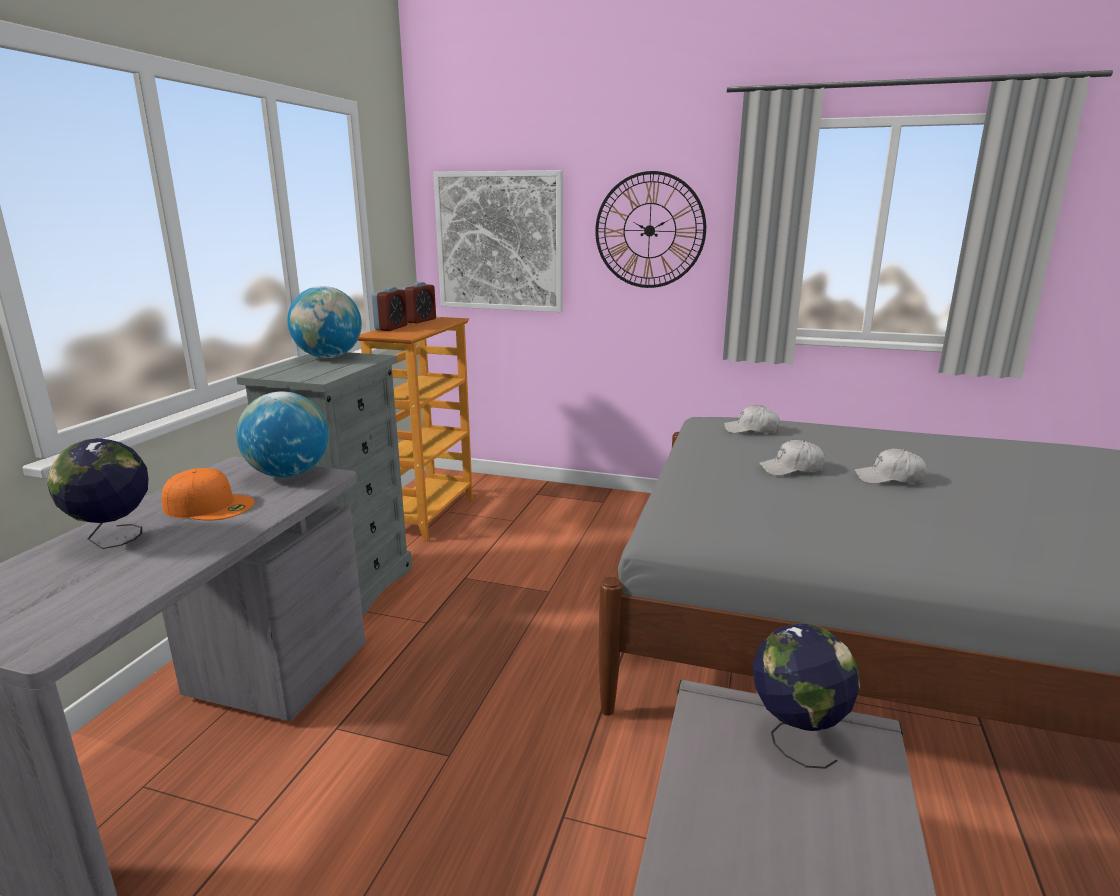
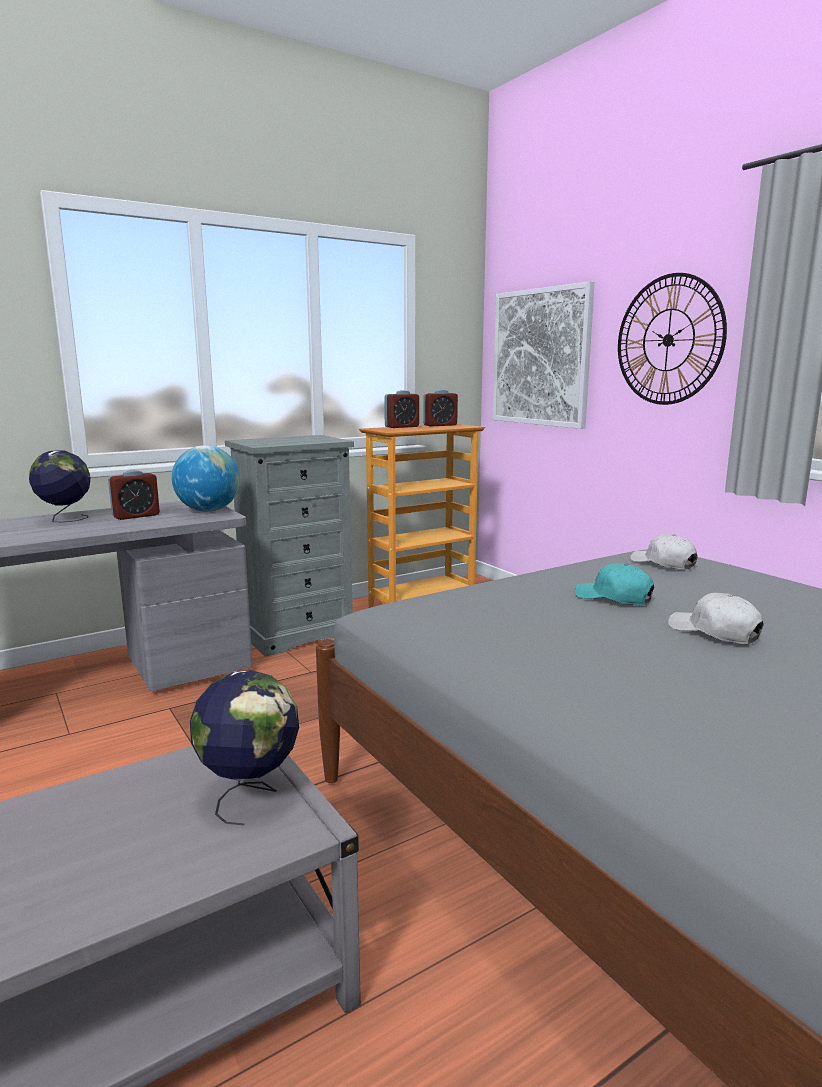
camera: 40 degrees right, 5 degrees down
orange cap [162,468,255,520] -> alarm clock [108,470,160,520]
globe [287,286,362,358] -> none
white cap [759,440,825,476] -> turquoise cap [574,563,654,605]

